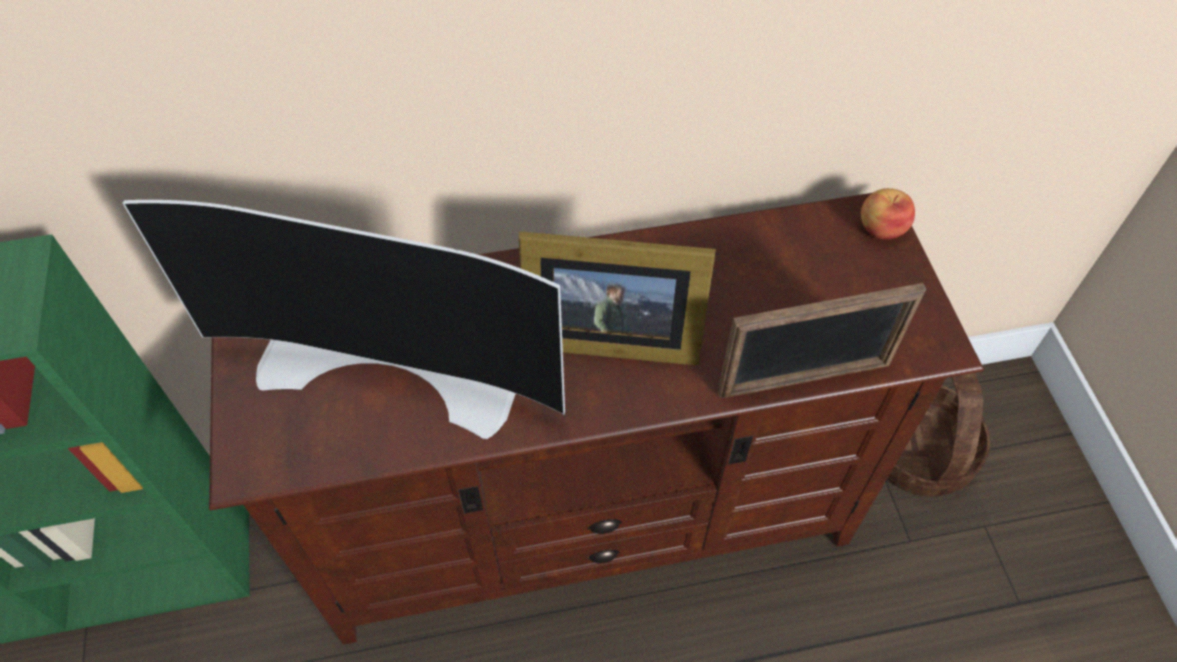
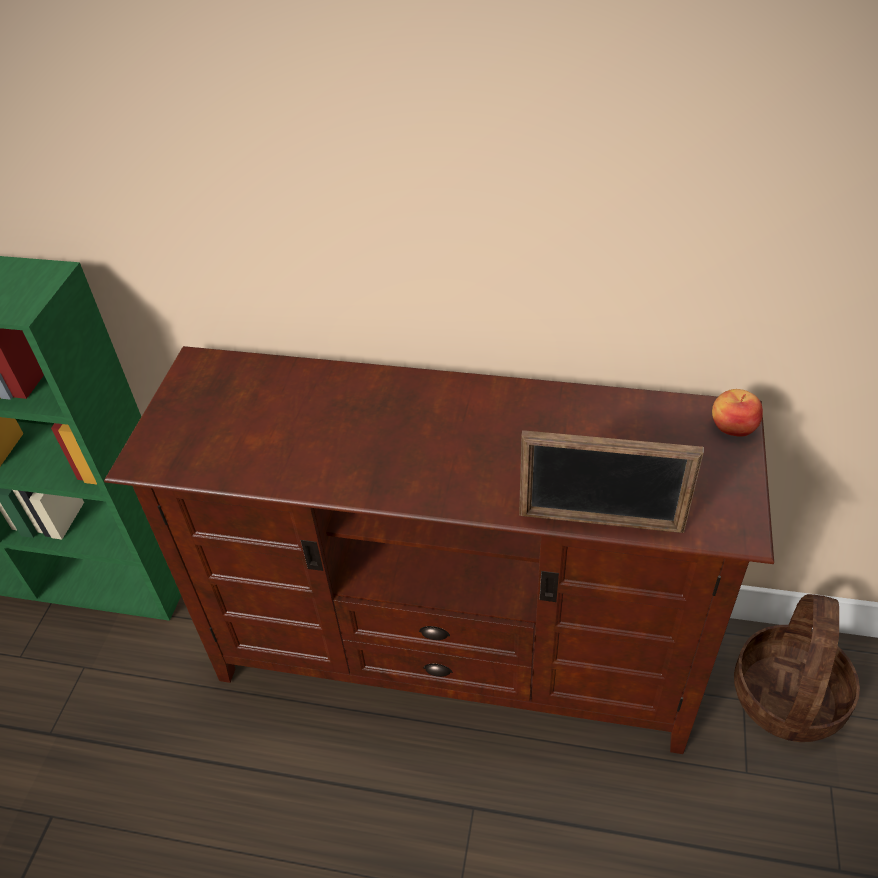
camera: 25 degrees right, 10 degrees down
television [122,200,565,439] -> none
picture frame [519,231,716,366] -> none

